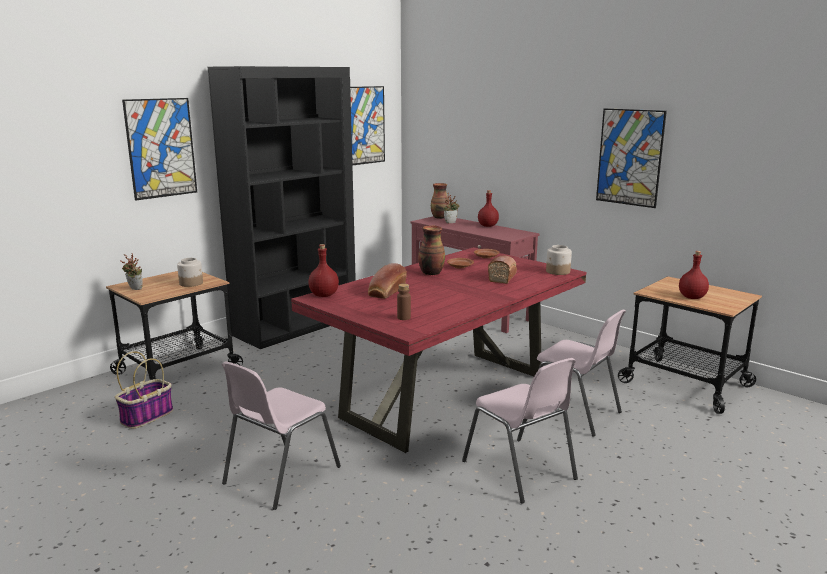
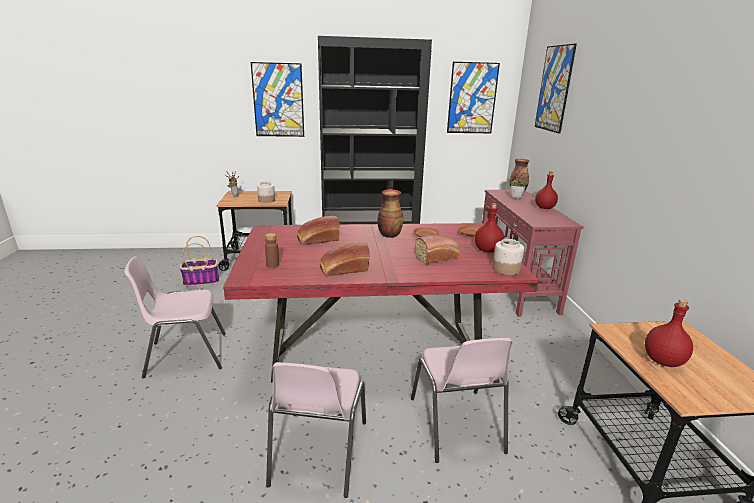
camera: 40 degrees right, 5 degrees up
red bottle [308,244,339,297] -> red bottle moved to [475,203,504,253]
picture [596,108,667,208] -> picture moved to [535,44,577,134]
none -> bread [320,242,370,276]

